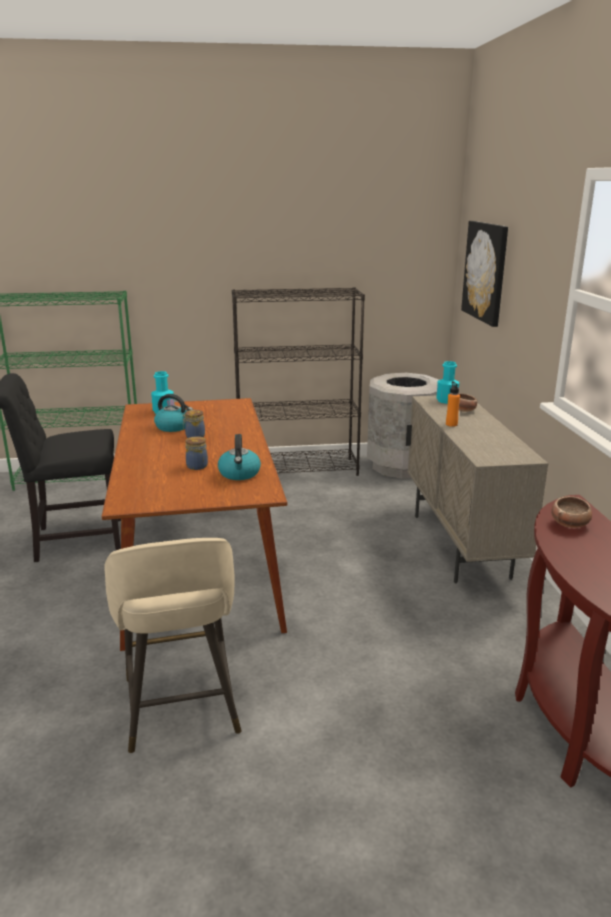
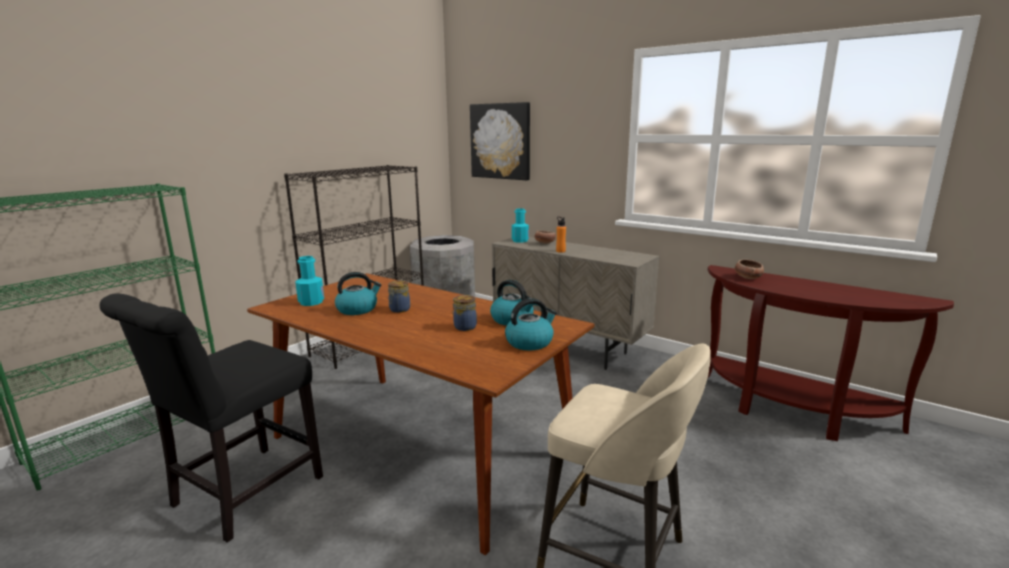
camera: 45 degrees left, 5 degrees down
none -> kettle [505,298,557,350]

